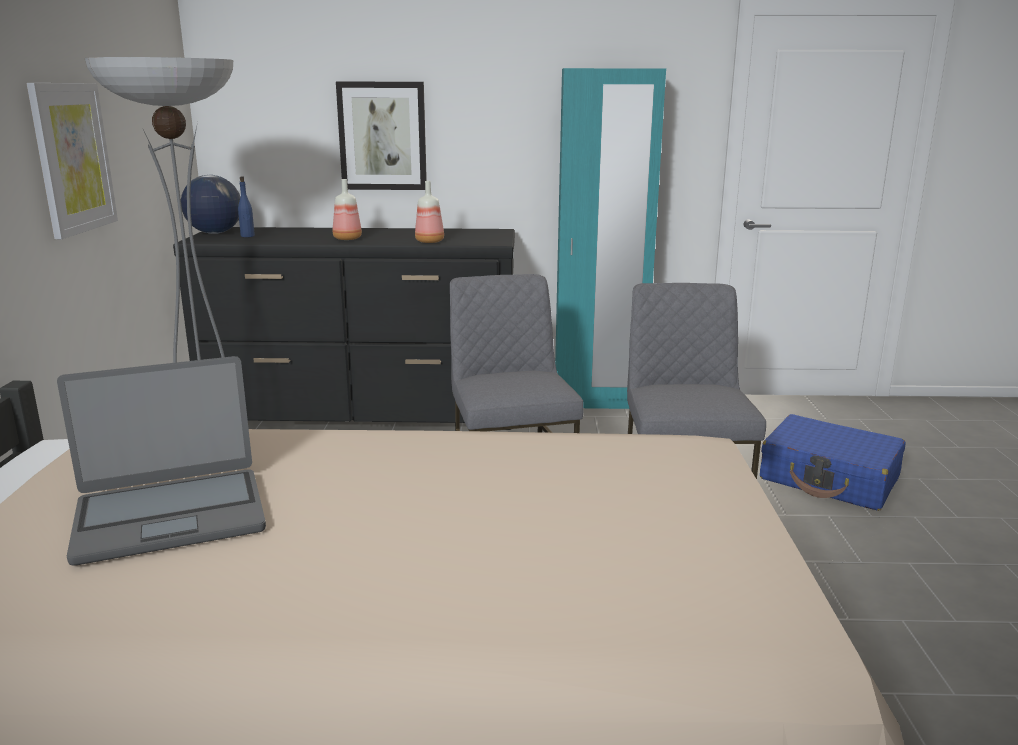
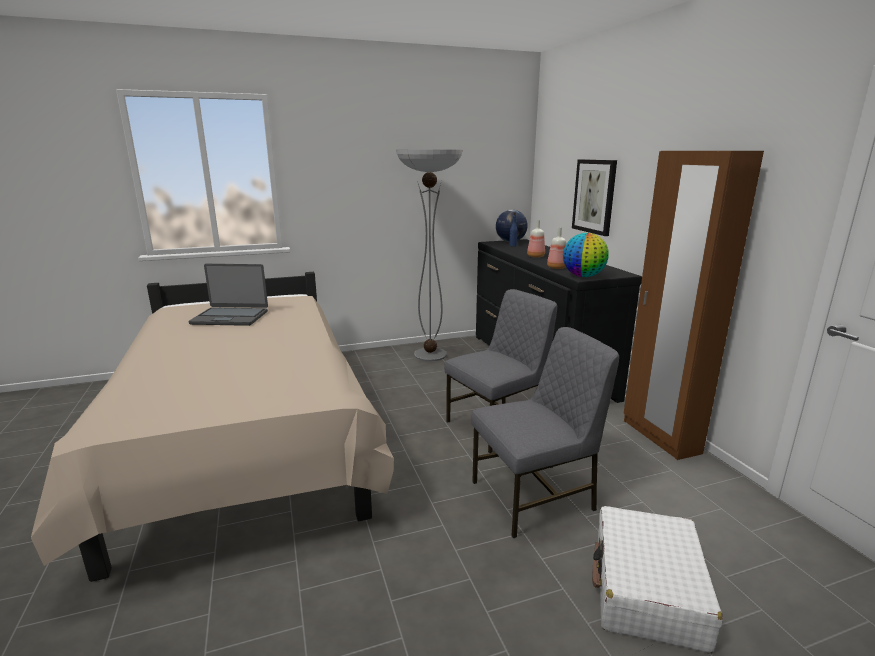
camera: 70 degrees right, 0 degrees up
picture [27,83,118,239] -> none
laptop [57,356,266,566] -> laptop turned 45 degrees counterclockwise [189,264,268,326]
turquoise wardrobe [555,68,666,409] -> brown wardrobe [624,151,764,460]
blue suitcase [760,414,906,511] -> white suitcase [592,506,722,653]
none -> globe [563,233,609,277]

